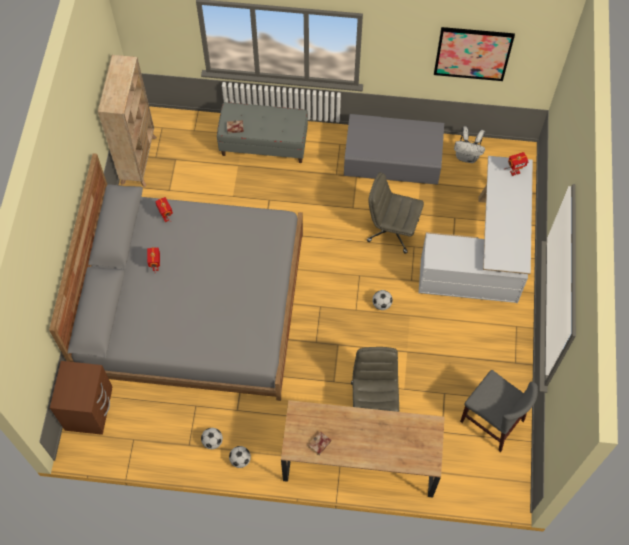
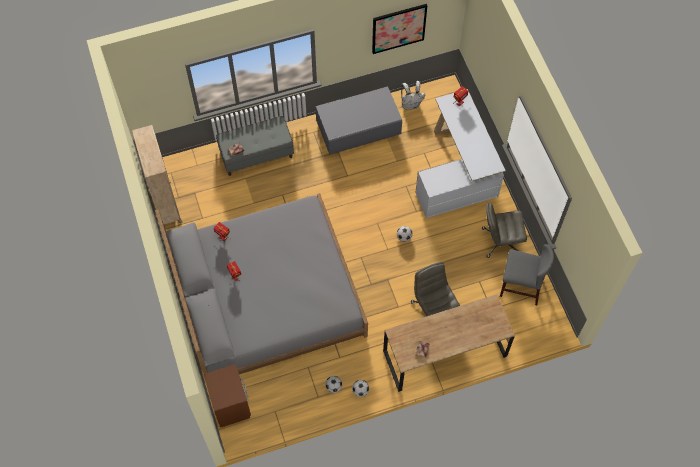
camera: 25 degrees left, 0 degrees up
grey office chair [367,172,424,254] -> grey office chair moved to [482,203,527,258]

